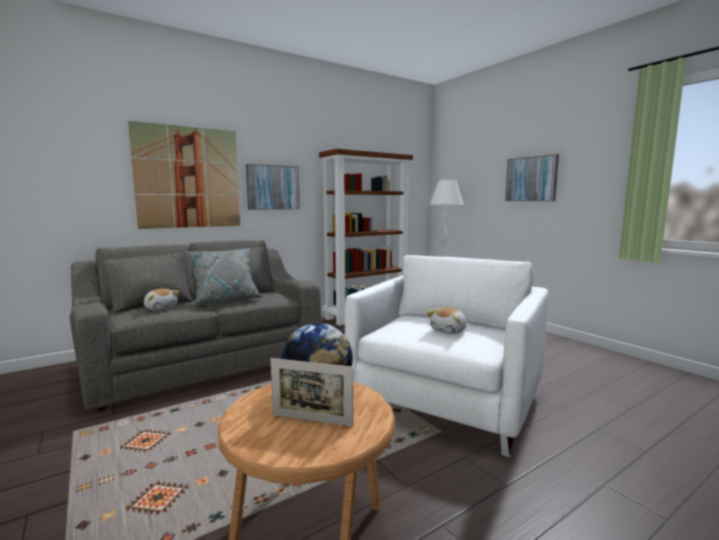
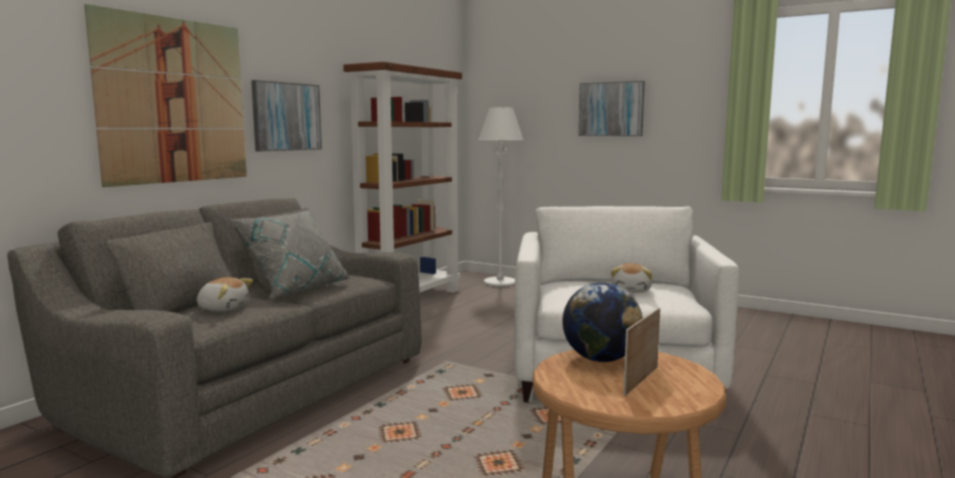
camera: 25 degrees left, 0 degrees up
picture frame [271,358,353,427] -> picture frame turned 135 degrees clockwise [623,308,660,396]

